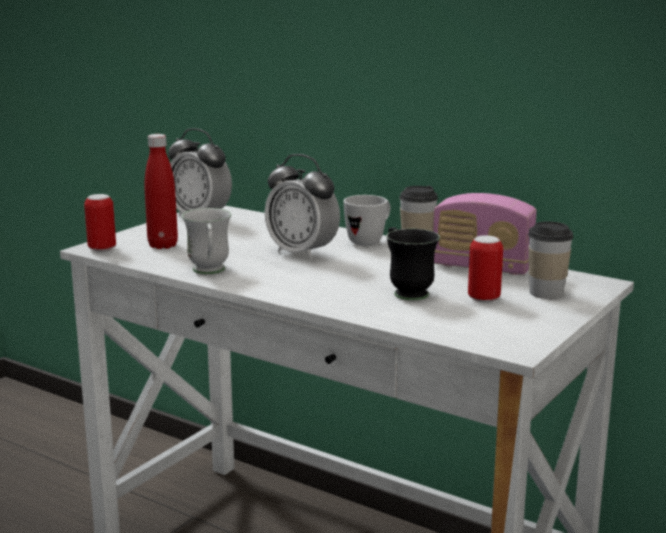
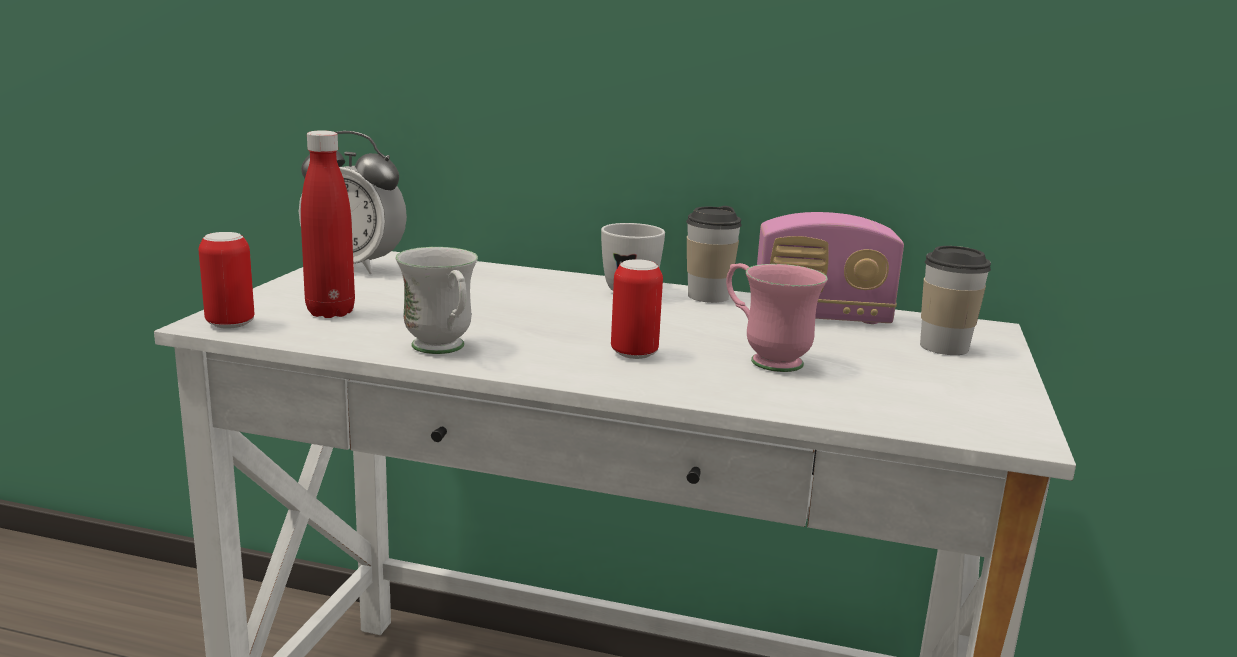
camera: 20 degrees left, 0 degrees up
alarm clock [265,154,340,260] -> none
black mug [386,227,440,300] -> pink mug [726,263,828,372]
can [468,235,503,303] -> can moved to [611,259,663,359]

